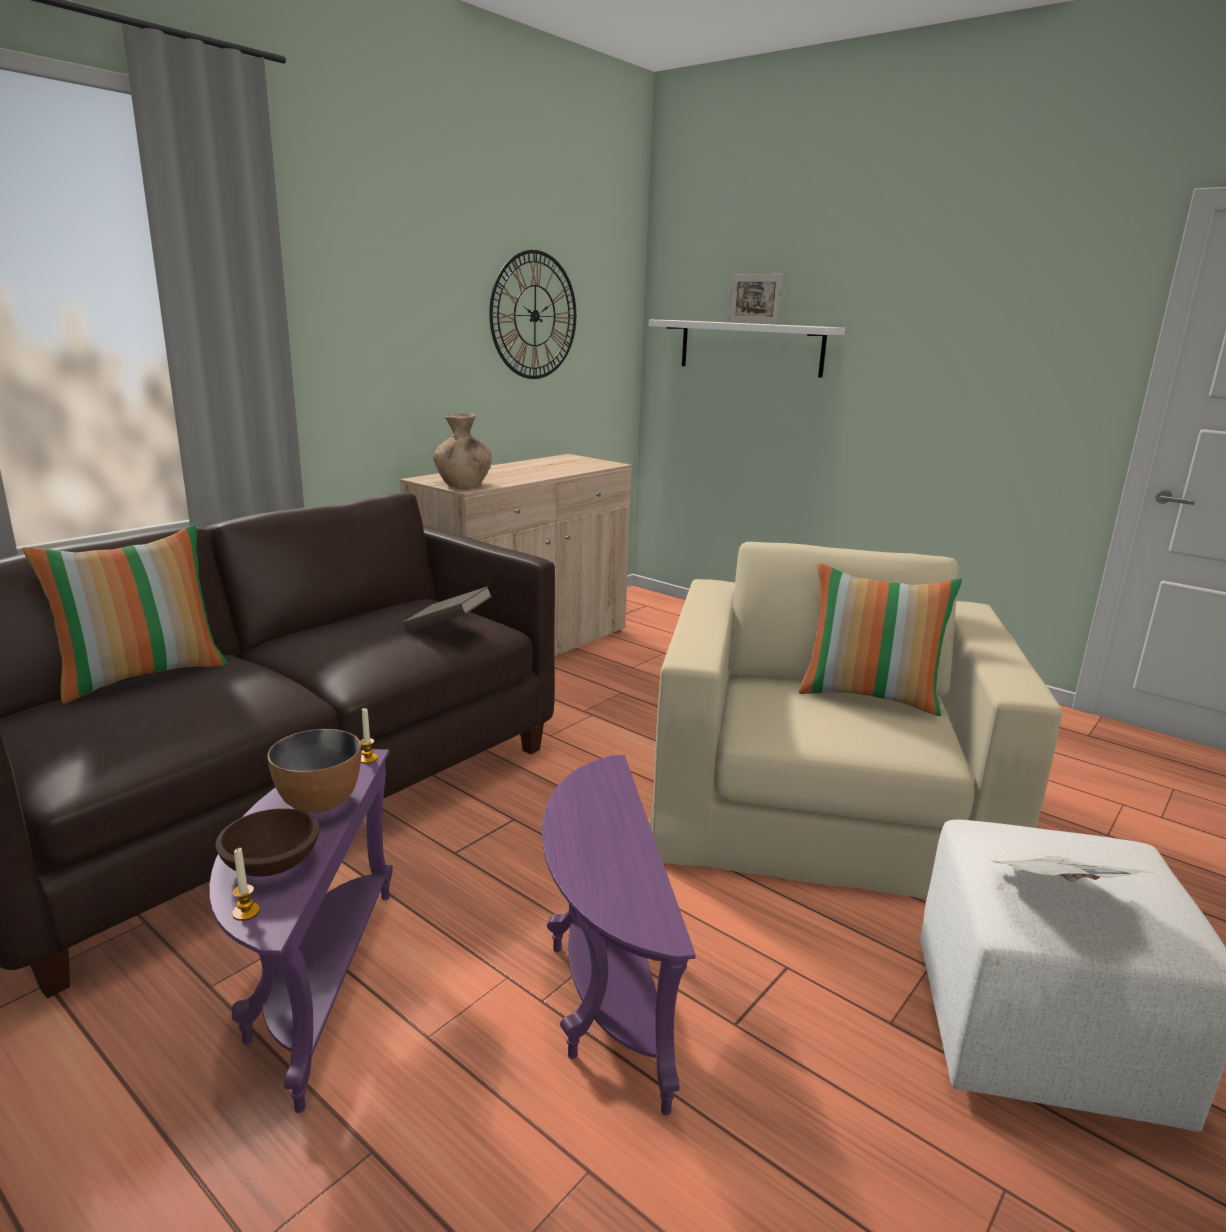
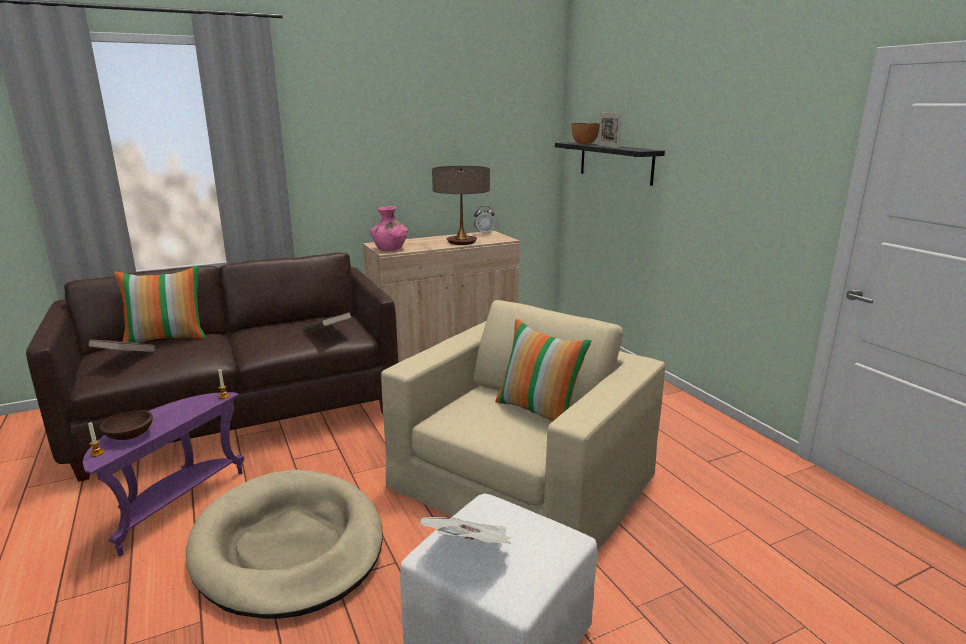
camera: 25 degrees right, 0 degrees up
bowl [268,729,361,813] -> bowl moved to [572,123,600,144]
brown vase [433,413,492,488] -> pink vase [370,206,408,251]
wall clock [489,250,576,379] -> none
purple side table [542,755,696,1115] -> beige dog bed [186,469,383,619]
white shelf [649,320,845,378] -> black shelf [555,142,665,186]
none -> brown book [88,339,156,352]
none -> table lamp [432,166,490,245]
none -> alarm clock [474,206,495,234]

